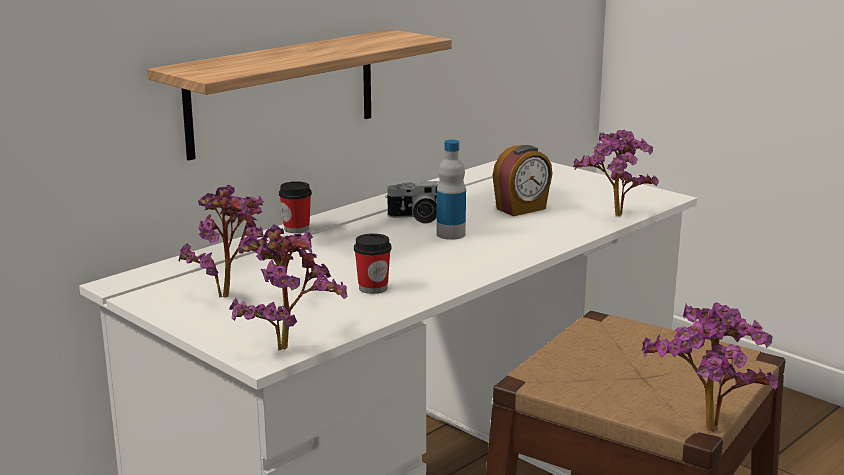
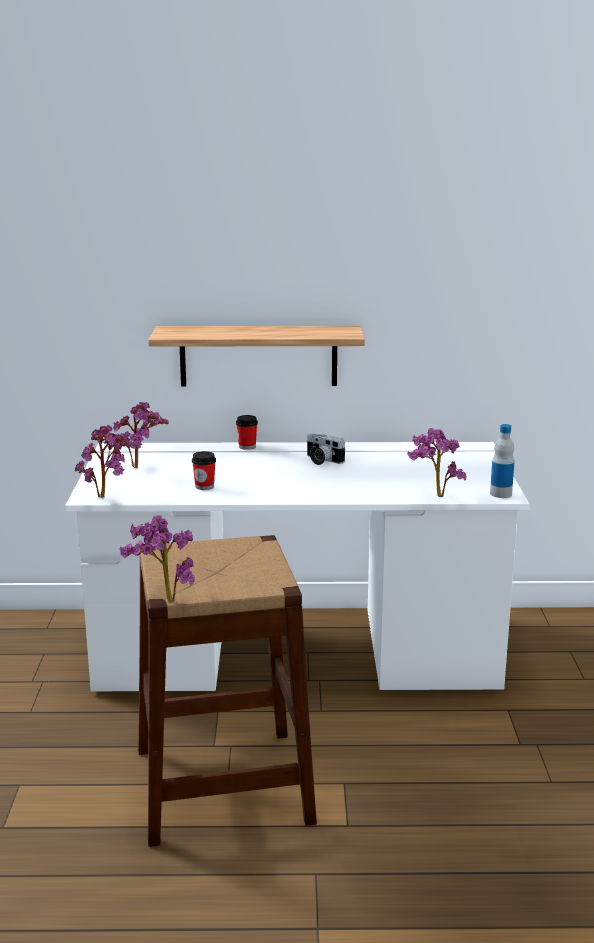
camera: 45 degrees right, 0 degrees up
bottle [437,140,466,240] -> bottle moved to [490,424,515,498]
alarm clock [492,145,553,216] -> none

